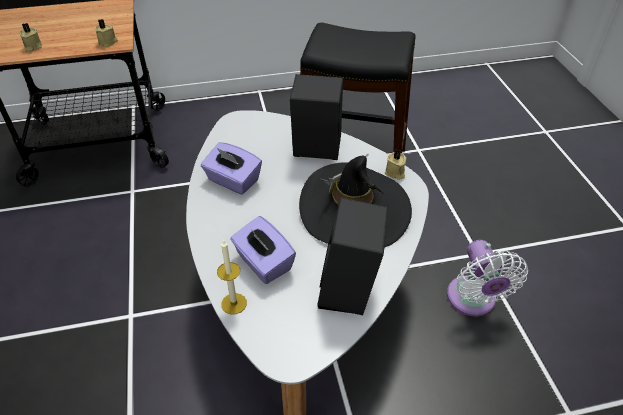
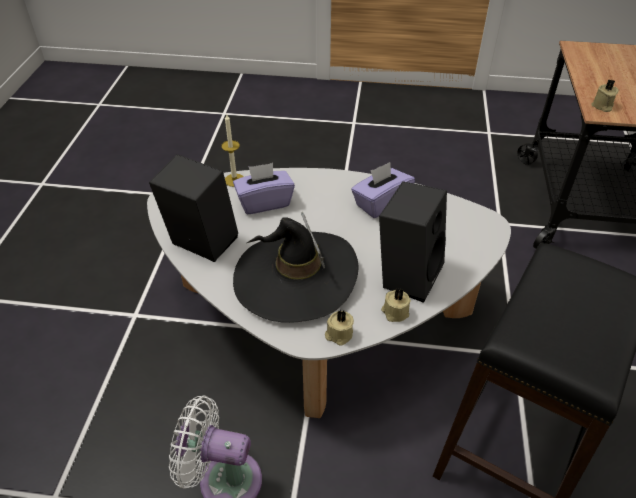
camera: 110 degrees right, 0 degrees up
beige candle [19,23,42,52] -> beige candle moved to [381,288,411,322]

